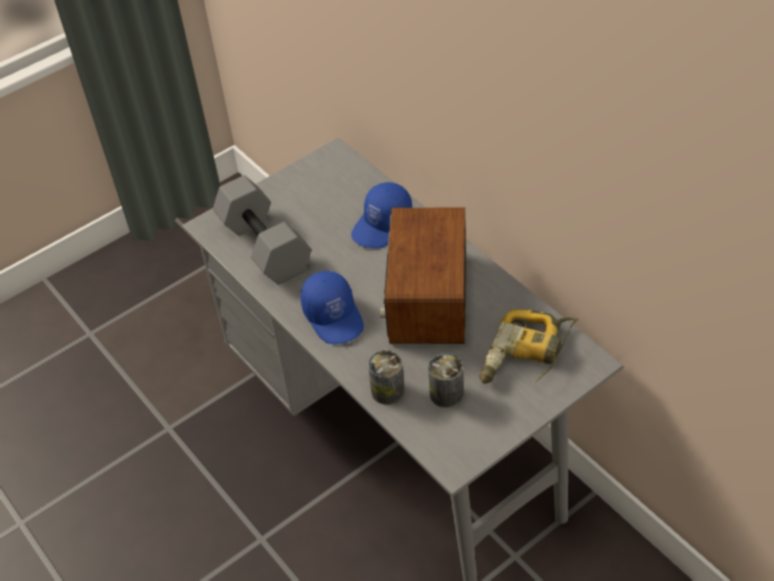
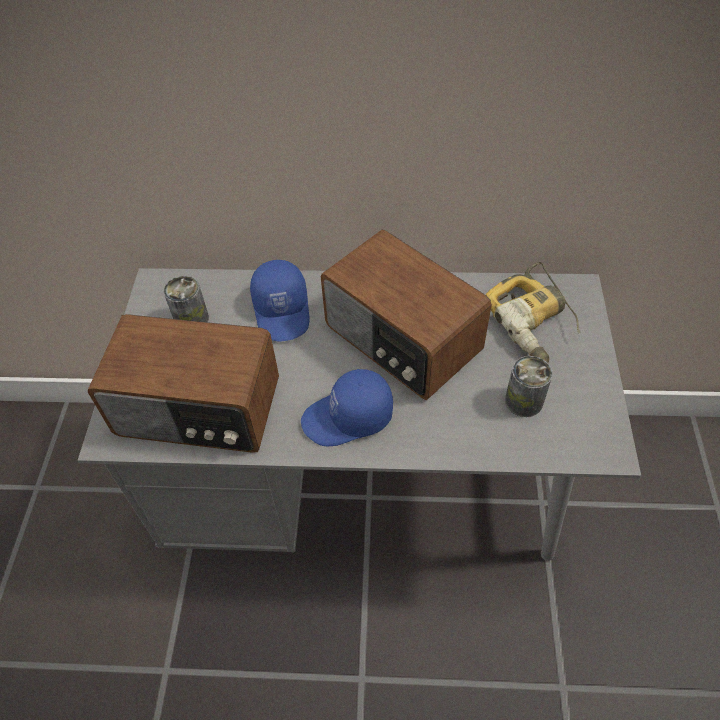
camera: 50 degrees left, 5 degrees up
grey dumbbell [213,175,312,284] -> radio [88,314,279,453]
blue cap [301,270,364,344] -> blue cap turned 150 degrees clockwise [301,369,393,446]
can [368,350,405,405] -> can moved to [164,276,209,322]

